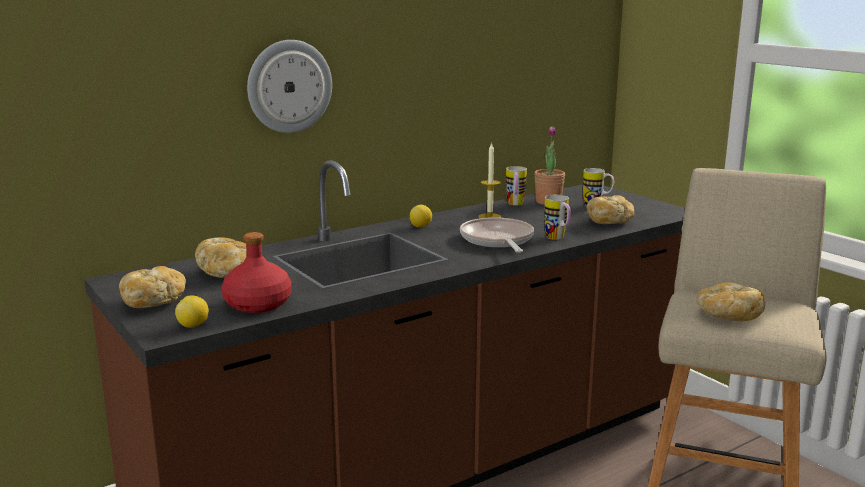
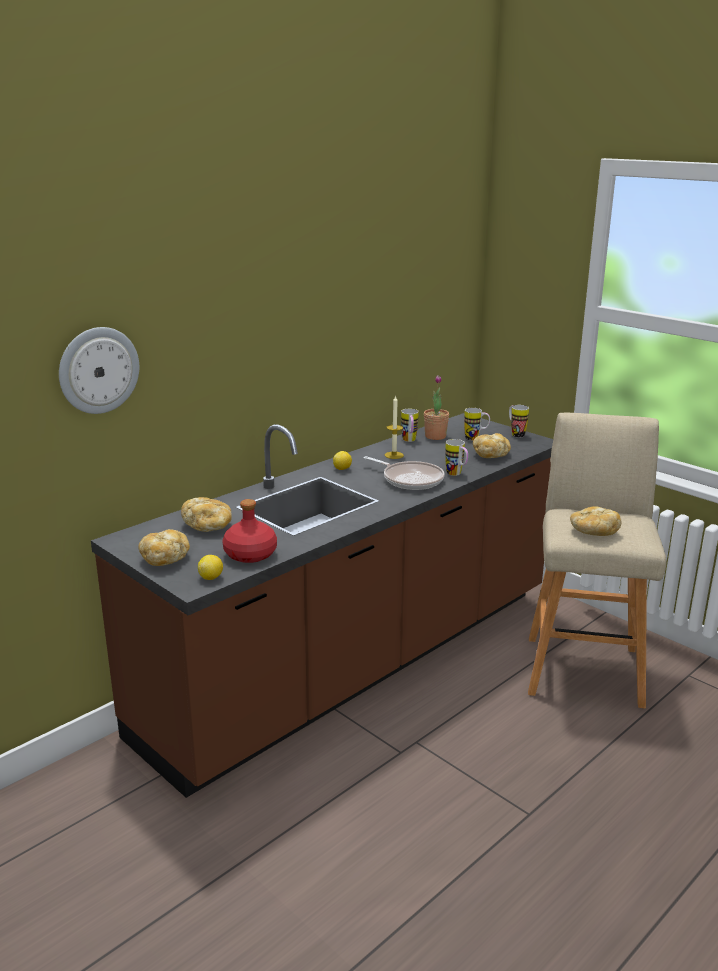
camera: 10 degrees left, 5 degrees up
wall clock [247,40,332,133] -> wall clock moved to [59,327,139,414]
frying pan [460,217,534,253] -> frying pan turned 150 degrees clockwise [363,456,445,490]
none -> mug [509,405,529,437]

